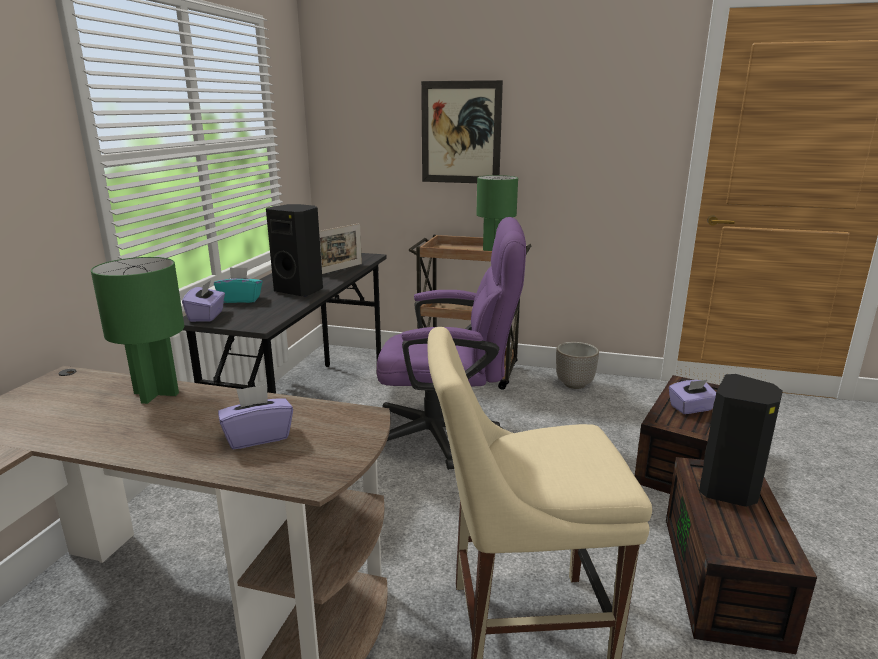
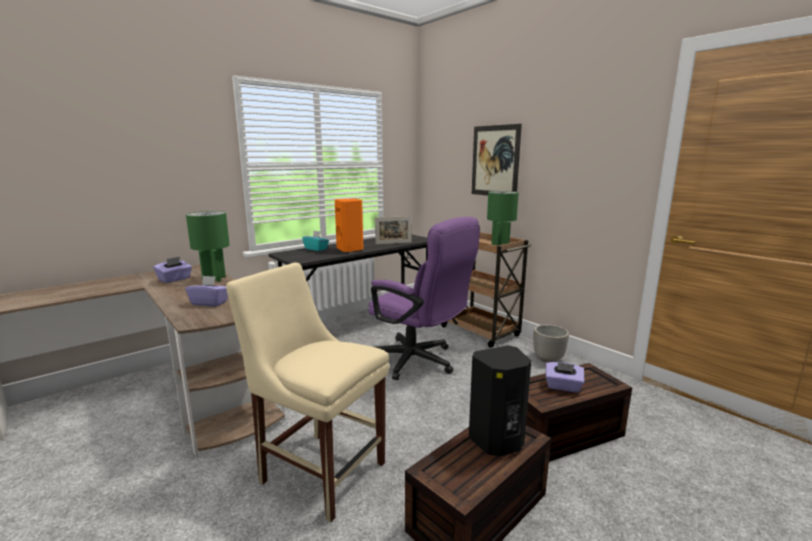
camera: 35 degrees right, 5 degrees down
purple tissue box [182,280,225,322] -> purple tissue box moved to [154,257,192,283]
black speaker [266,204,323,297] -> orange speaker [335,199,364,253]

